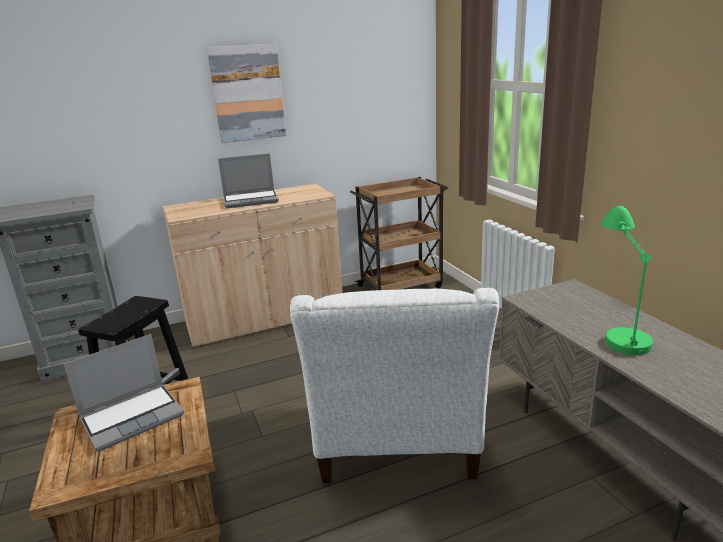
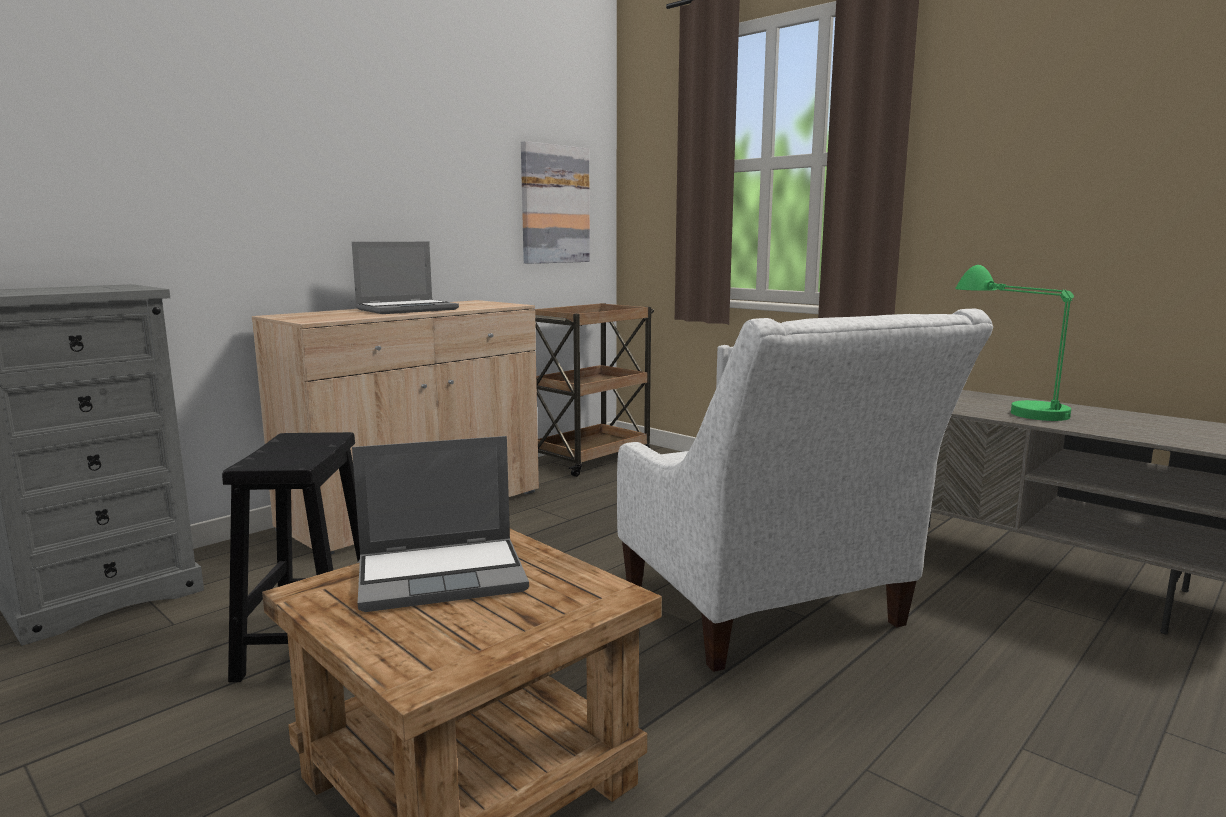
camera: 25 degrees left, 10 degrees down
laptop [63,334,184,451] -> laptop turned 45 degrees clockwise [352,436,529,612]
picture [207,43,286,143] -> picture moved to [521,141,590,264]

